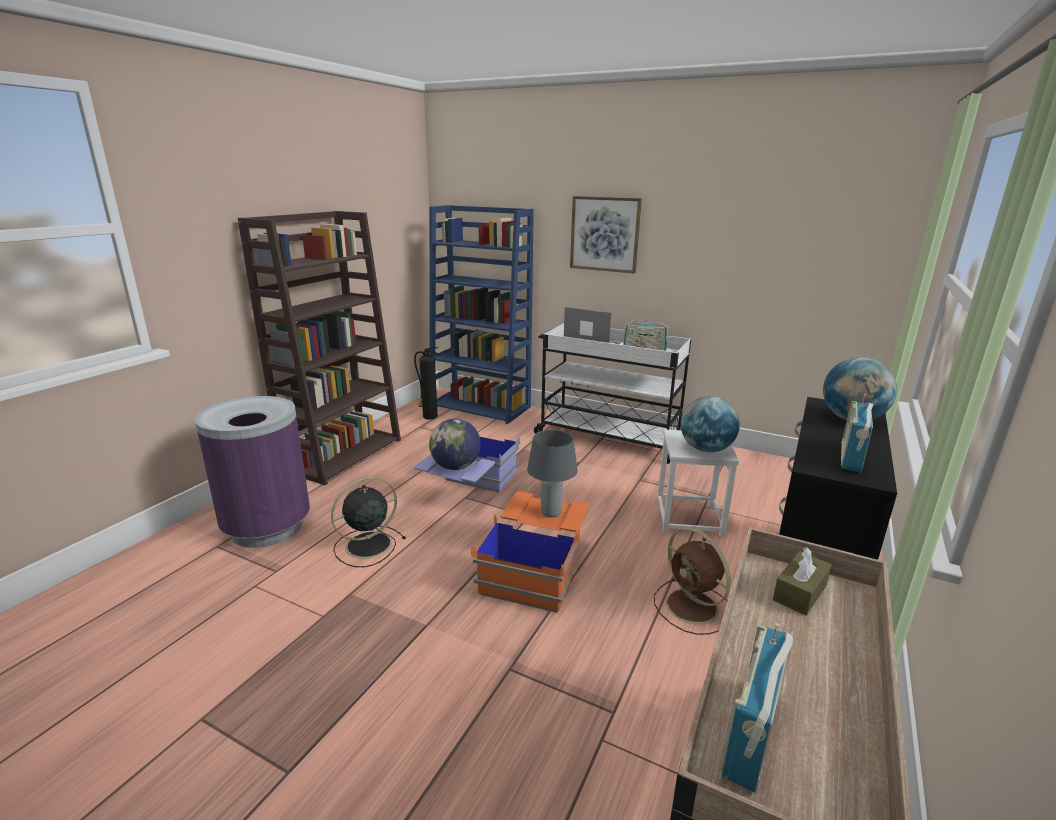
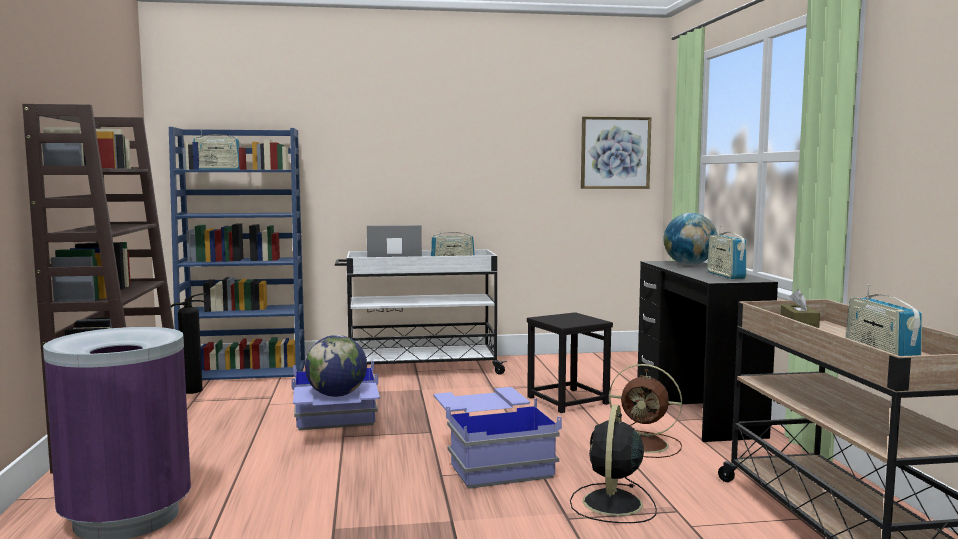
camera: 35 degrees left, 15 degrees down
black fan [331,477,406,567] -> black fan moved to [570,404,657,523]
orange storage box [471,491,590,613] -> blue storage box [434,387,562,489]
grey table lamp [527,430,578,518] -> none
picture [570,196,642,273] -> picture moved to [581,117,651,189]
white stool [657,429,739,537] -> black stool [527,312,613,413]
globe [681,396,740,453] -> none
none -> radio [193,130,241,170]

